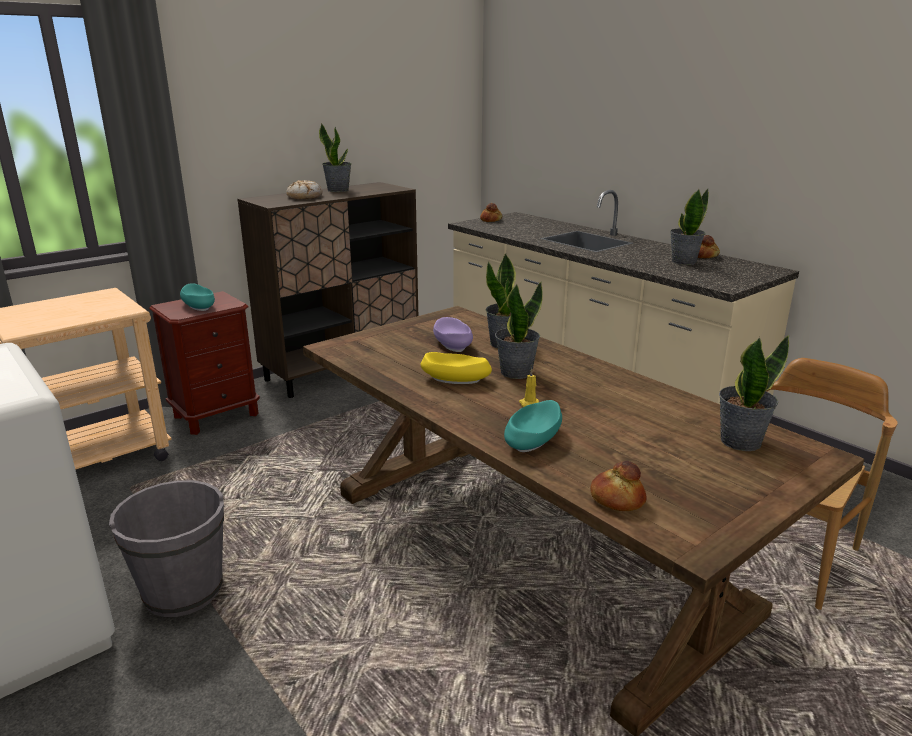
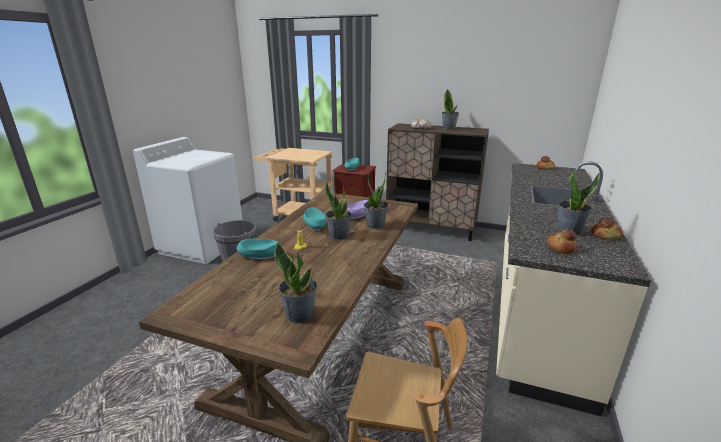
camera: 60 degrees right, 0 degrees up
yellow bowl [421,352,492,384] -> turquoise bowl [304,207,326,231]
bread [590,461,646,511] -> bread moved to [547,229,577,254]

